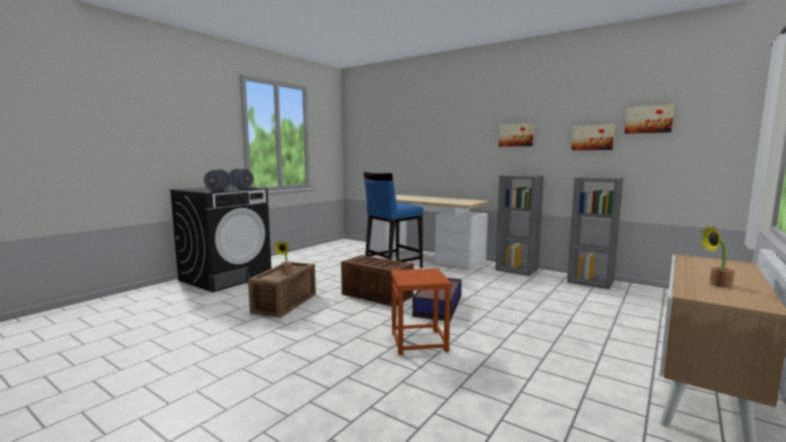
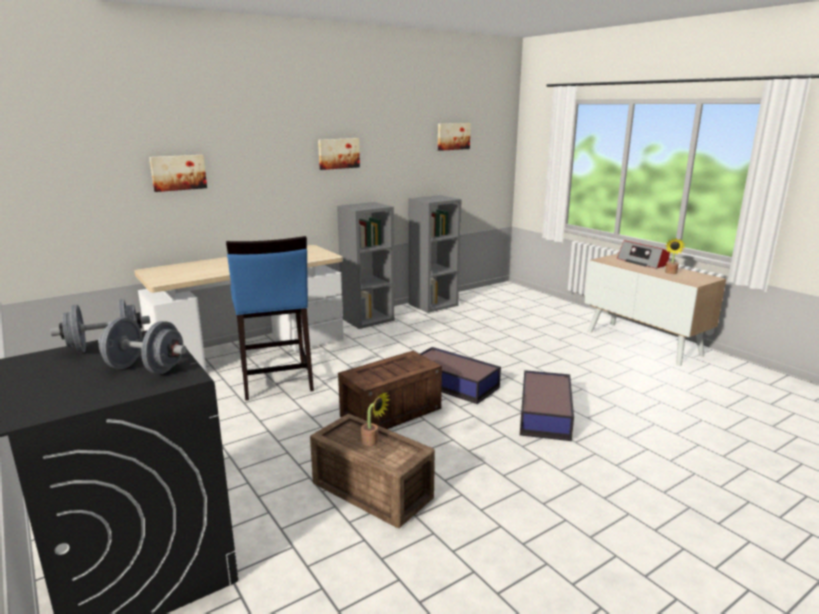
camera: 70 degrees left, 10 degrees up
brown stool [391,268,452,355] -> storage box [520,370,574,441]
picture [572,125,615,150] -> picture moved to [149,155,207,192]
none -> radio [617,240,670,269]

